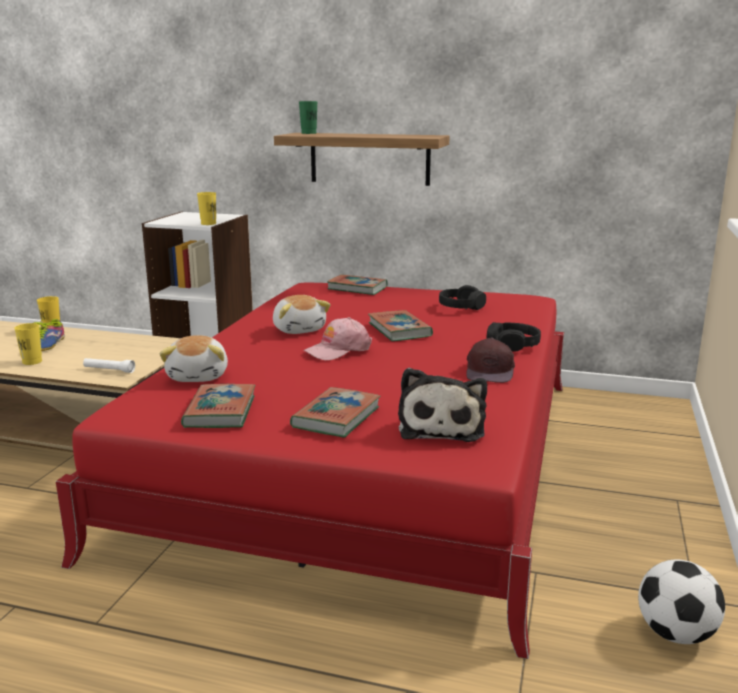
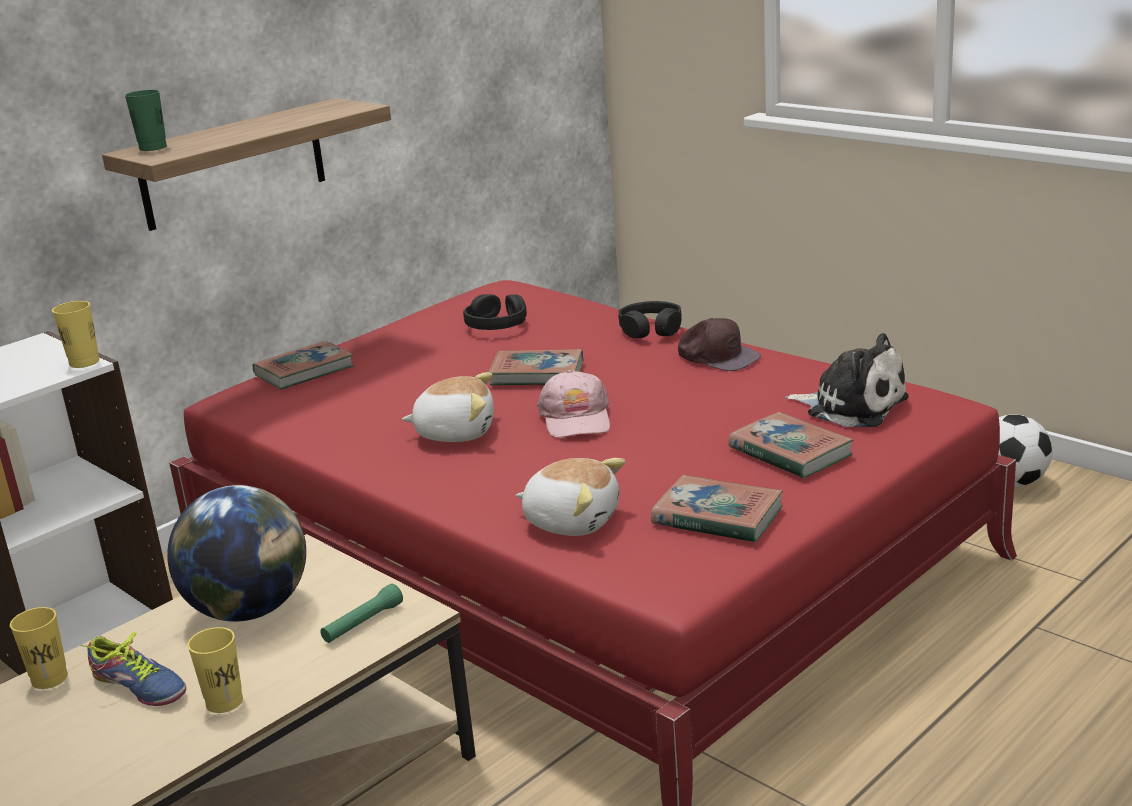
camera: 60 degrees left, 5 degrees up
white flashlight [83,358,135,373] -> green flashlight [320,584,403,643]
none -> globe [167,485,306,622]

